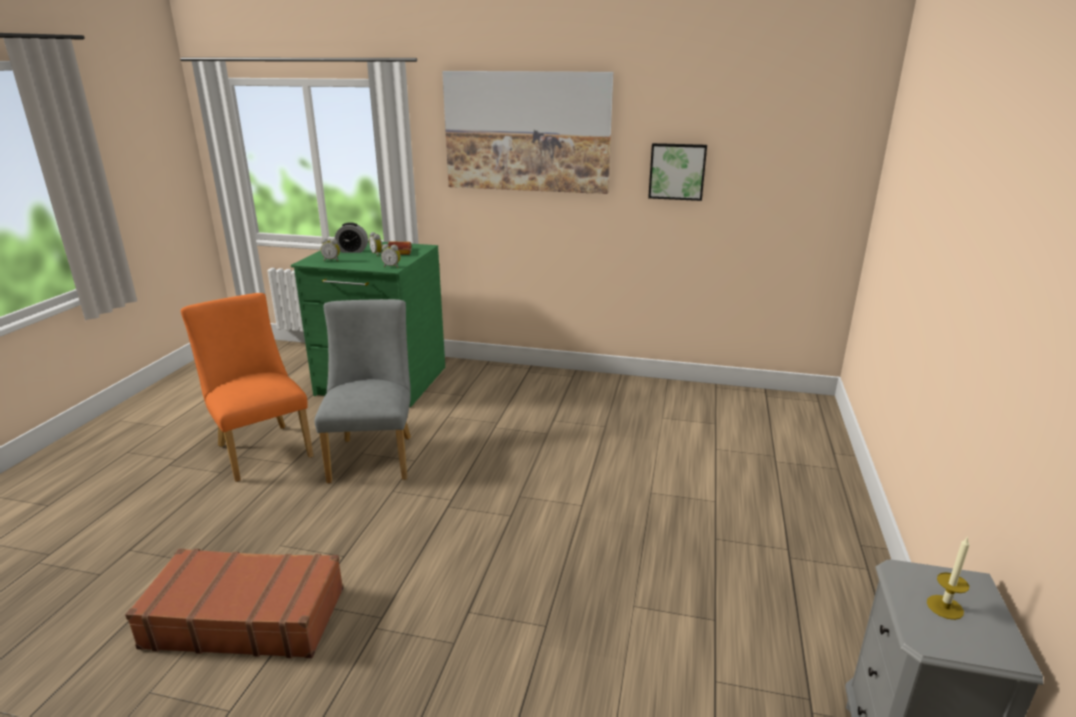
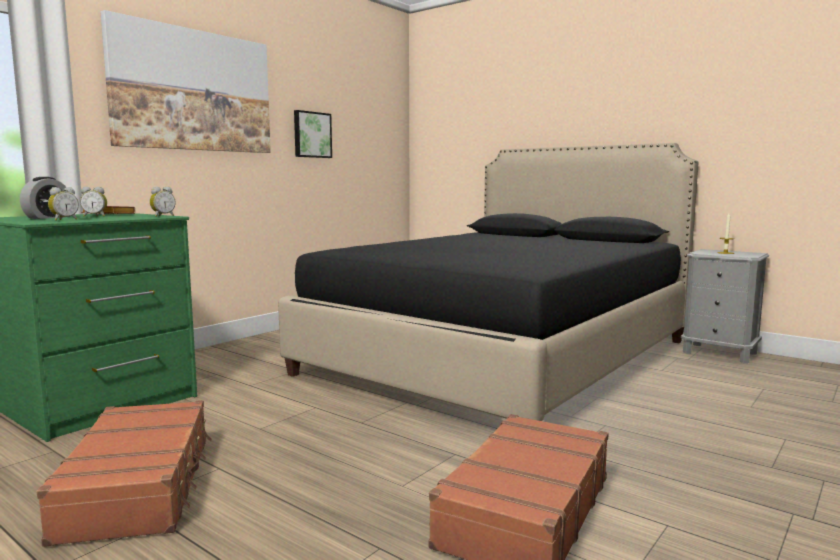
camera: 65 degrees left, 15 degrees down
orange chair [181,293,314,482] -> brown suitcase [36,400,212,547]
grey chair [315,299,411,483] -> none
none -> black bed [278,143,698,421]

